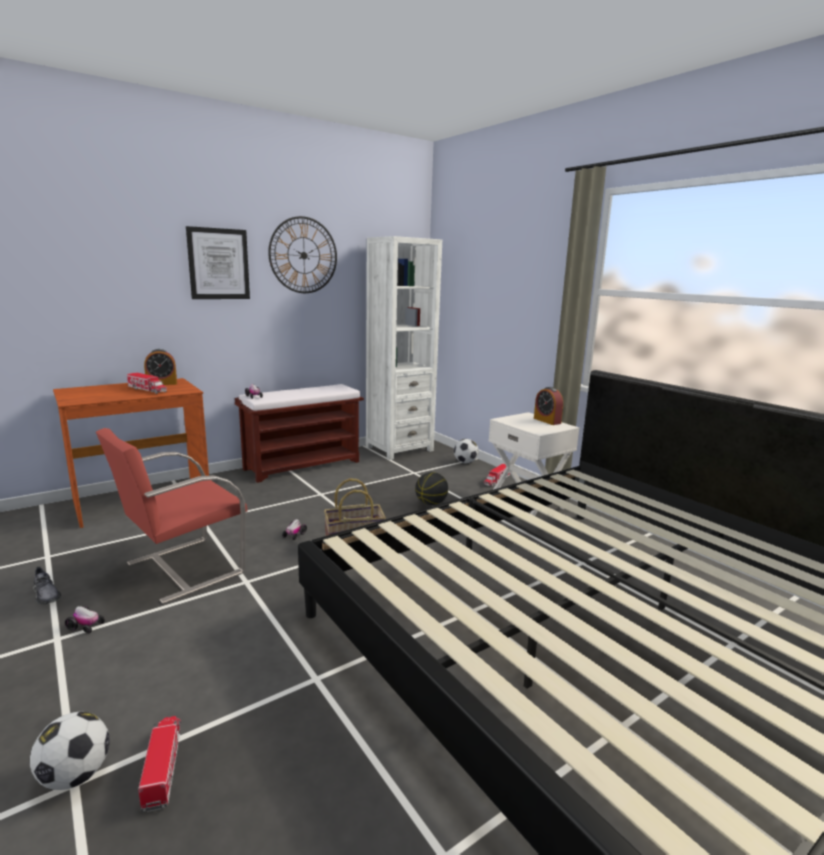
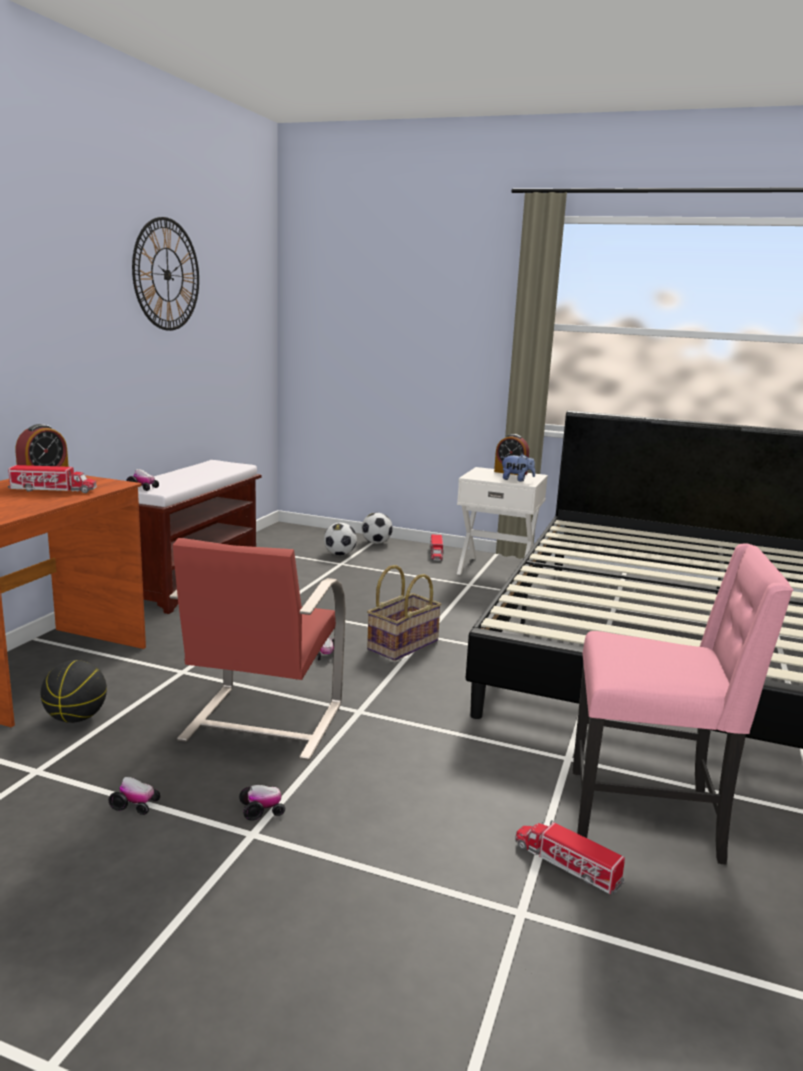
camera: 35 degrees left, 0 degrees up
football [30,711,110,790] -> football moved to [324,522,357,556]
grey shoe [33,566,61,604] -> toy car [109,776,161,815]
picture [186,226,250,299] -> none
white bookcase [366,236,442,460] -> none
basketball [415,472,448,505] -> basketball moved to [41,660,107,723]
none -> plush toy [501,454,535,482]
none -> pink chair [573,543,793,865]

